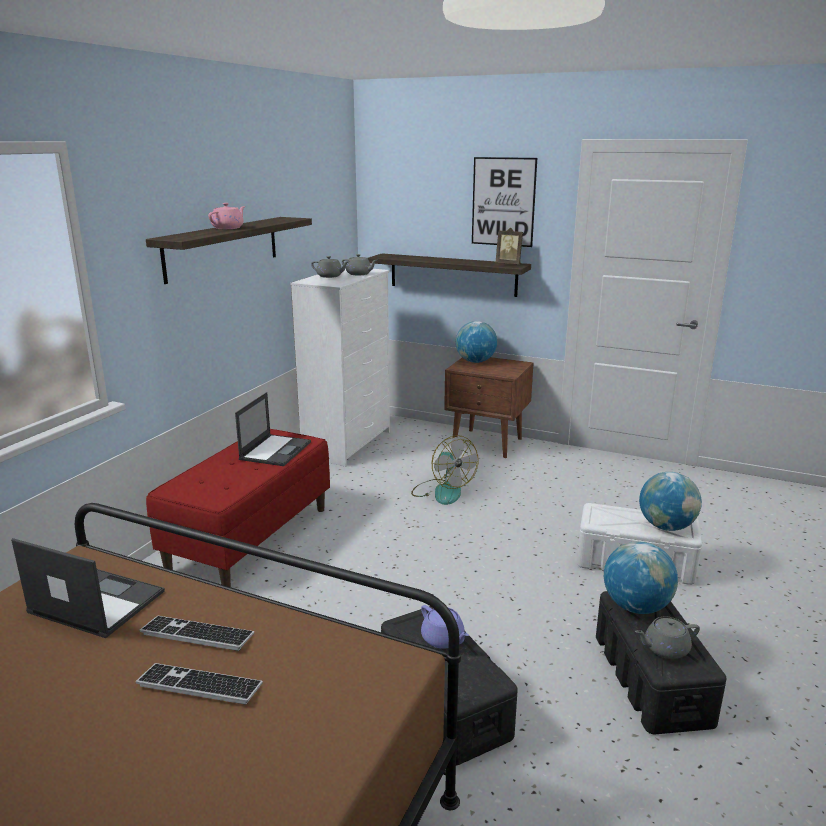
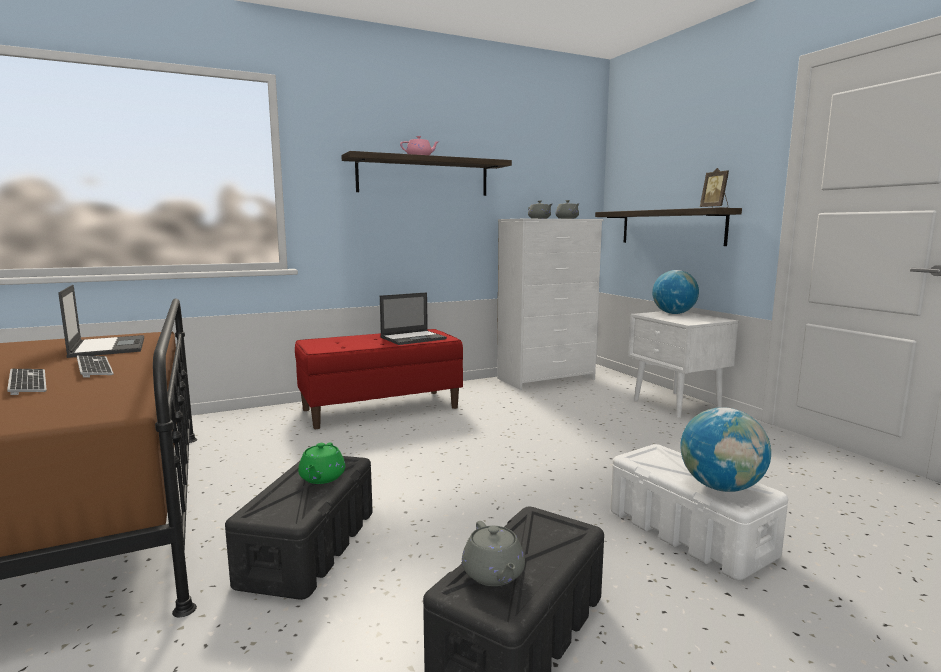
camera: 40 degrees right, 10 degrees down
fan [411,435,479,505] -> none
purple teapot [421,605,469,649] -> green teapot [298,443,345,484]
brown nightstand [444,357,534,458] -> white nightstand [628,311,739,418]
picture [472,157,537,247] -> none
globe [604,541,678,614] -> none
grey teapot [635,616,700,659] -> grey teapot turned 135 degrees counterclockwise [462,521,525,586]

